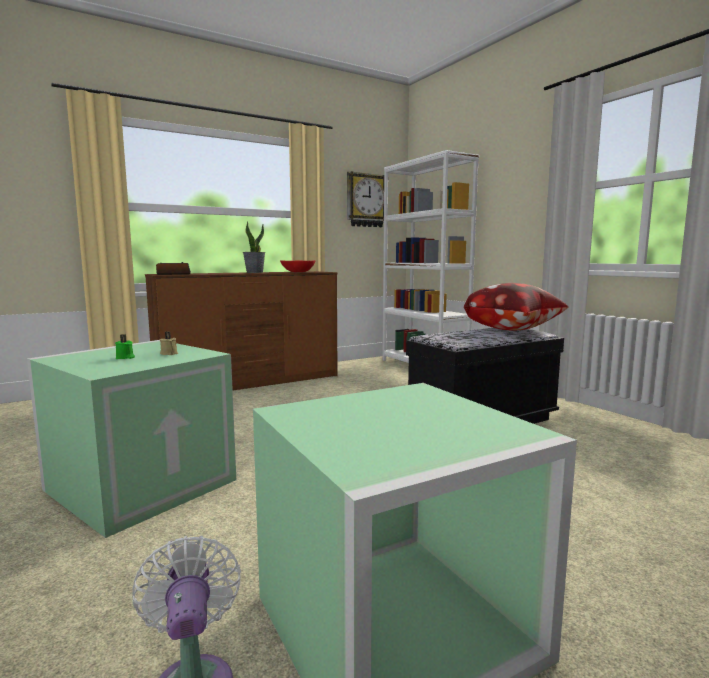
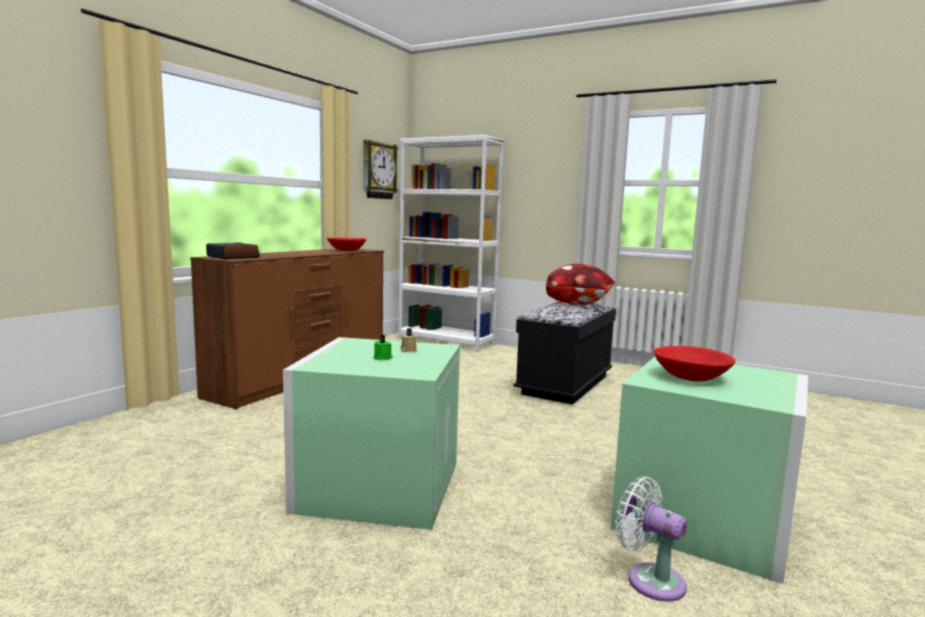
camera: 30 degrees left, 0 degrees up
potted plant [243,222,266,273] -> none
none -> red bowl [653,346,736,381]

